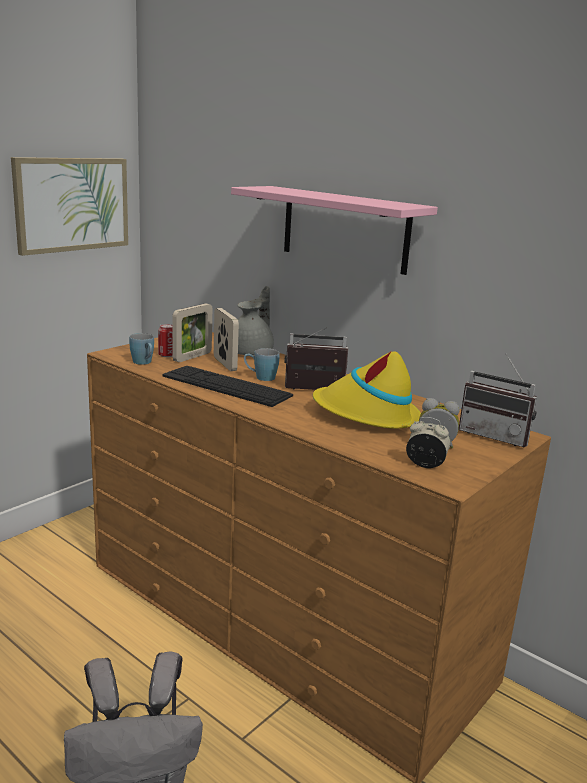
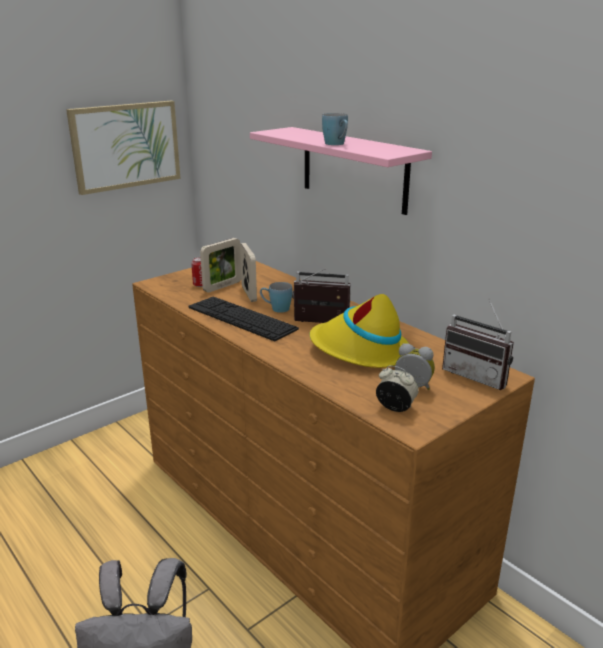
camera: 10 degrees right, 5 degrees up
blue mug [129,333,154,365] -> blue mug moved to [322,113,348,145]
grey teapot [237,286,274,355] -> none

